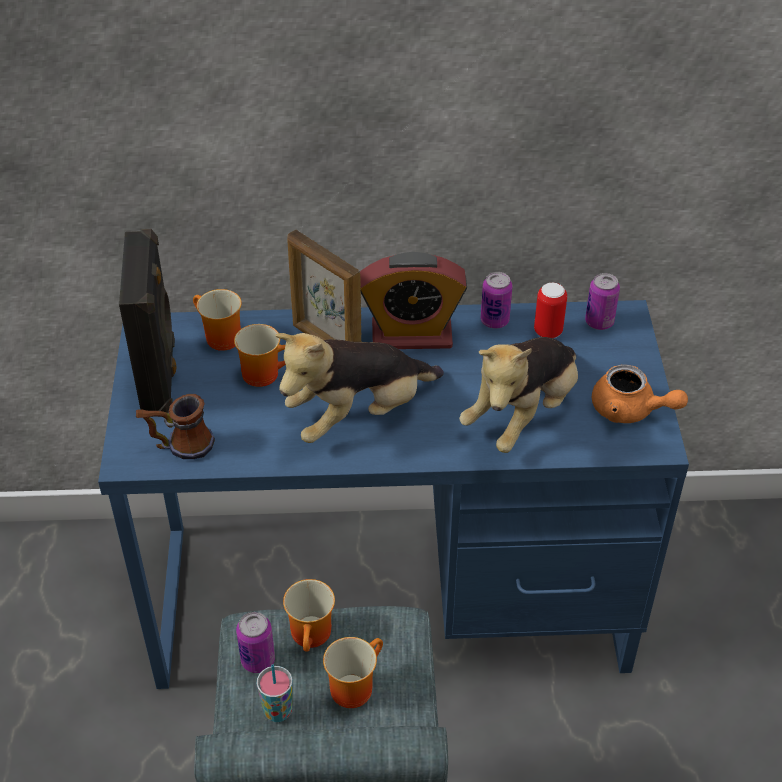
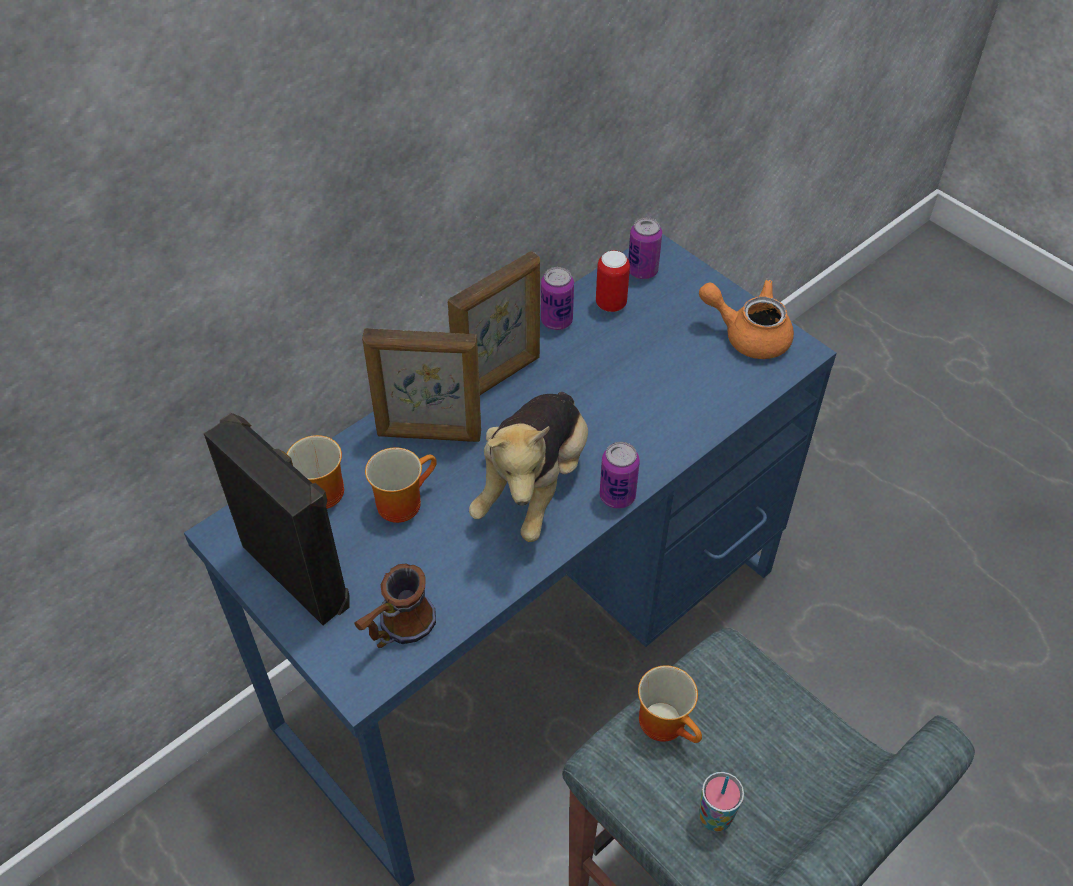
camera: 40 degrees left, 5 degrees up
can [236,612,275,673] -> can moved to [600,442,640,509]
mug [323,637,383,708] -> none
alarm clock [360,252,467,349] -> picture frame [448,251,540,395]
plush toy [459,337,578,453] -> none
orange teapot [592,364,688,423] -> orange teapot turned 150 degrees counterclockwise [699,280,794,359]

